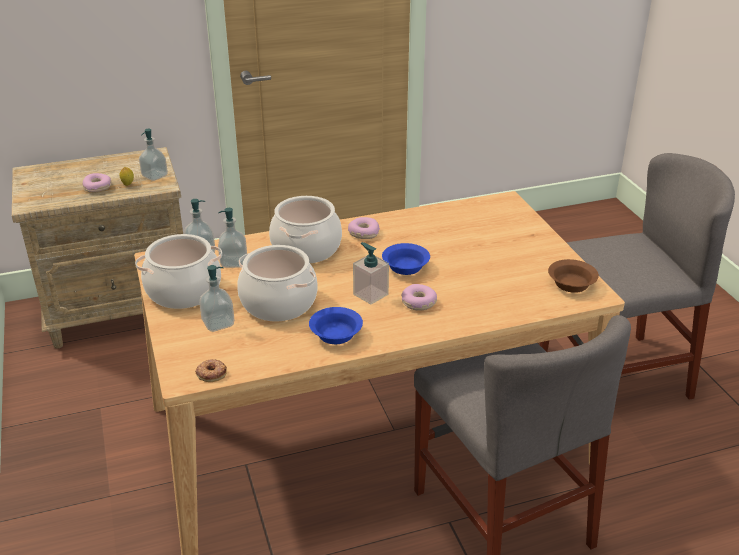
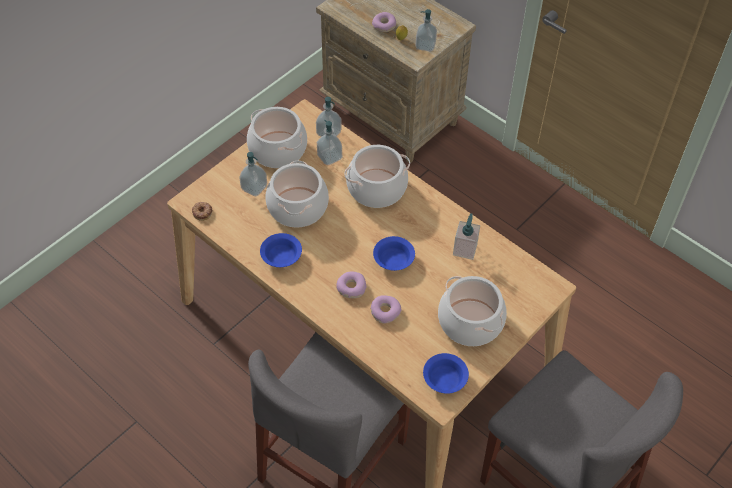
camera: 60 degrees right, 20 degrees up
donut [348,217,380,239] -> donut moved to [370,295,402,324]
soap dispenser [353,242,389,305] -> soap dispenser moved to [453,213,480,260]
brown bowl [548,259,599,293] -> blue bowl [423,353,469,394]
none -> cooking pot [438,276,507,346]

